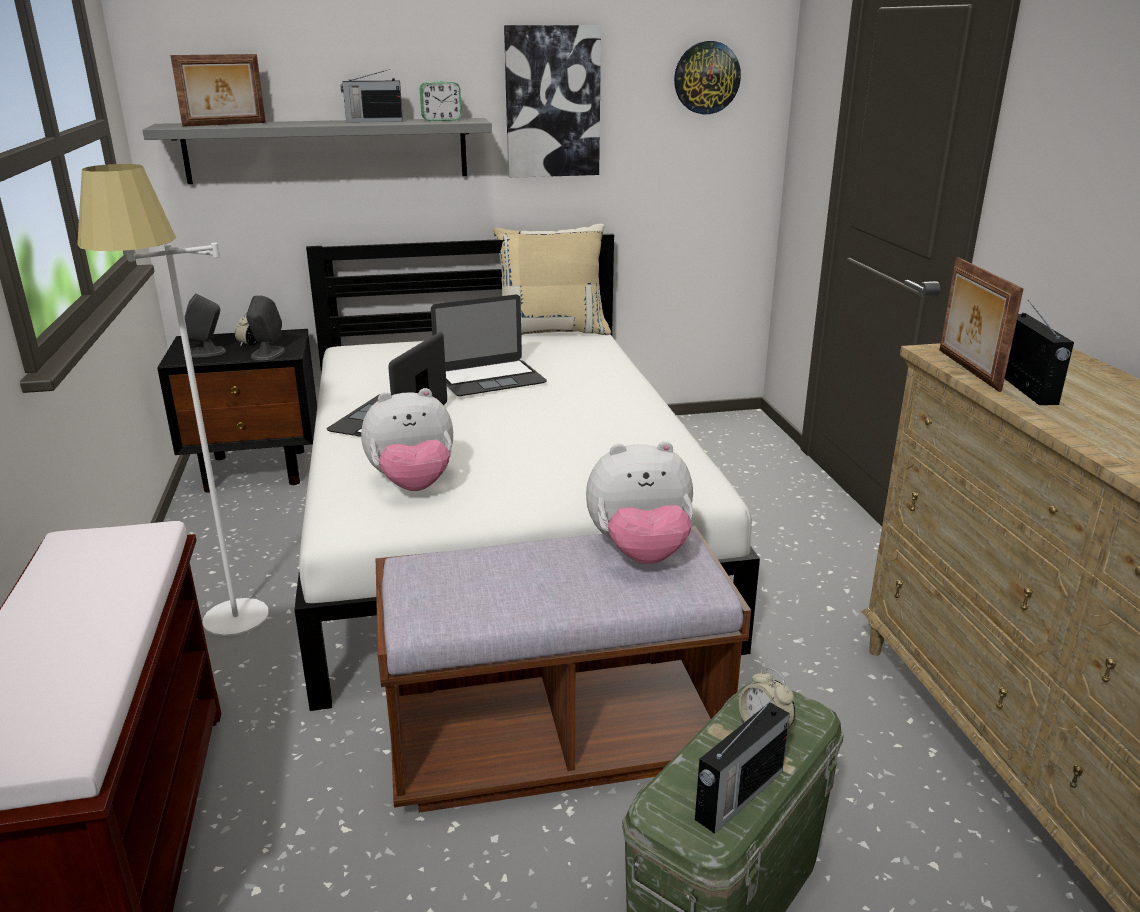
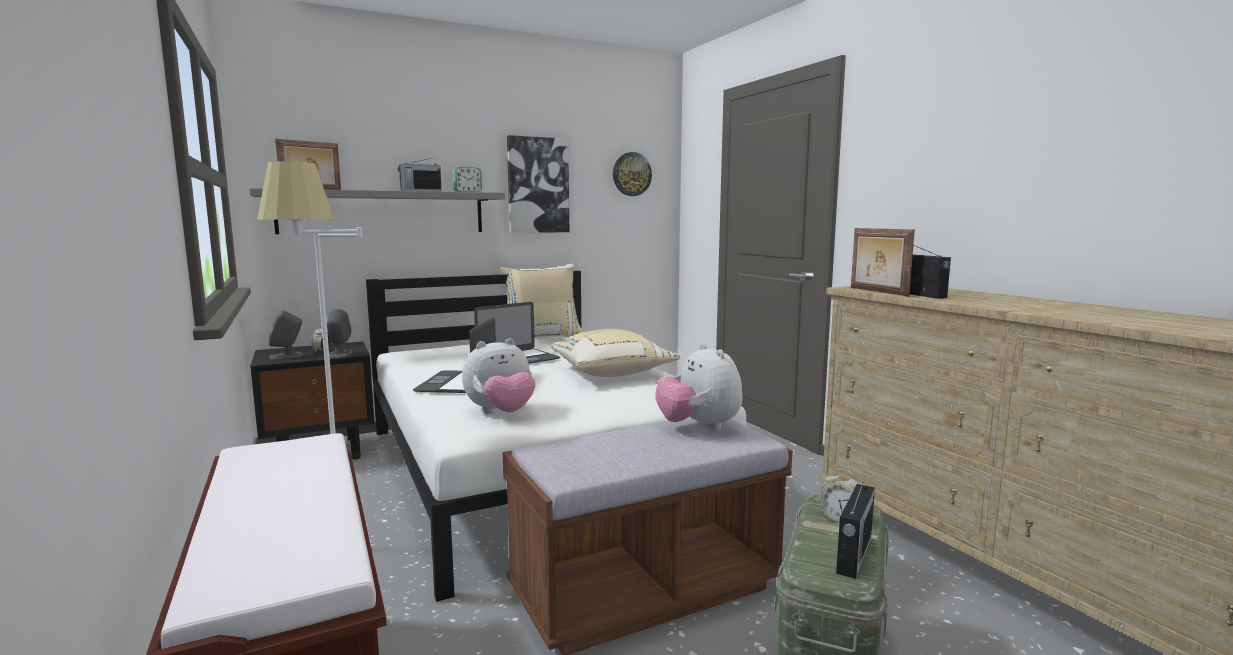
camera: 15 degrees left, 15 degrees down
plush toy [586,441,694,564] -> plush toy turned 90 degrees clockwise [656,343,743,431]
none -> beige pillow [550,329,680,377]

